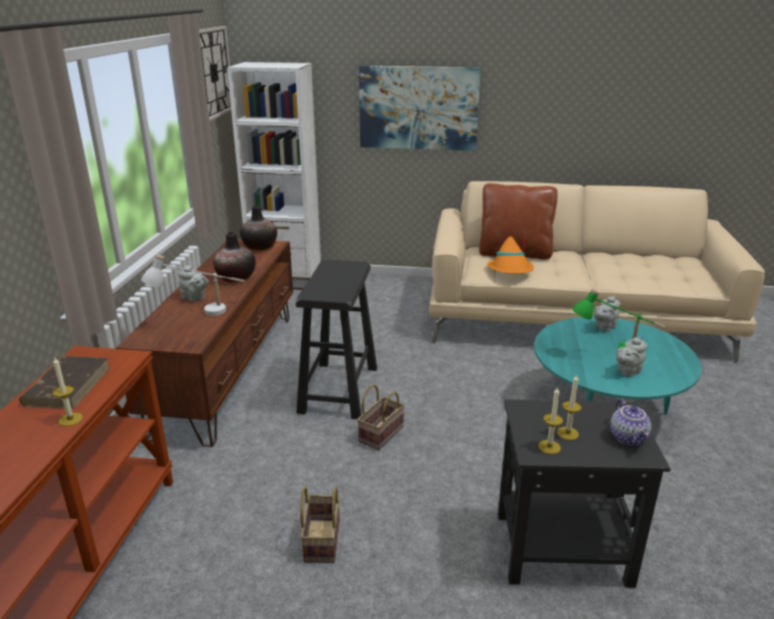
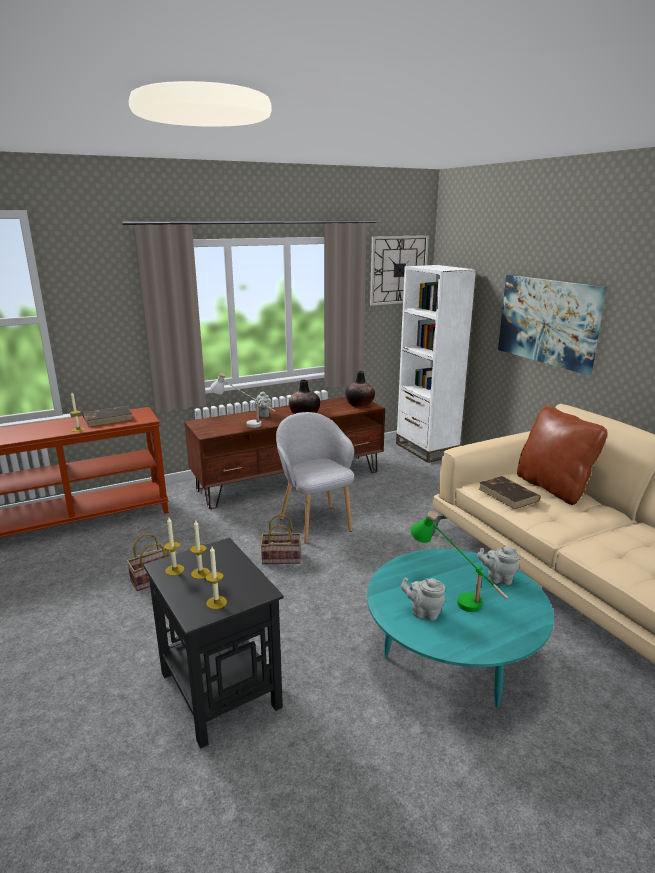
camera: 55 degrees right, 5 degrees down
black stool [296,259,377,419] -> grey armchair [276,412,354,543]
orange hat [487,233,534,274] -> brown book [479,476,541,509]
teapot [610,398,651,446] -> candle [206,547,227,609]

